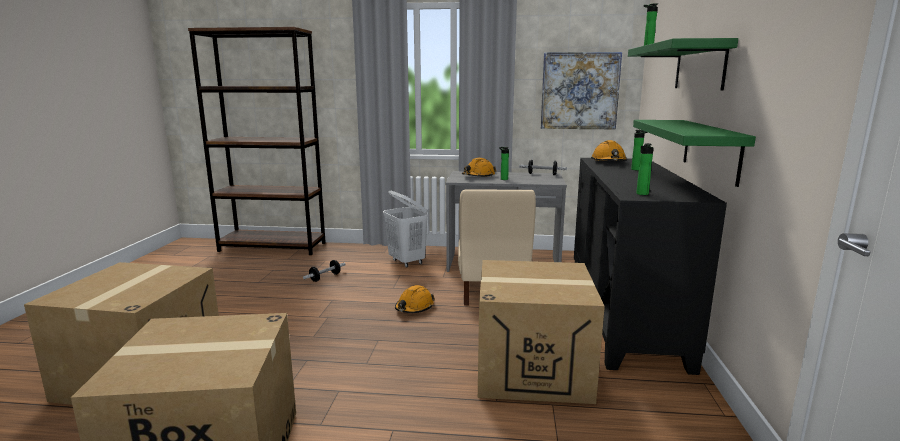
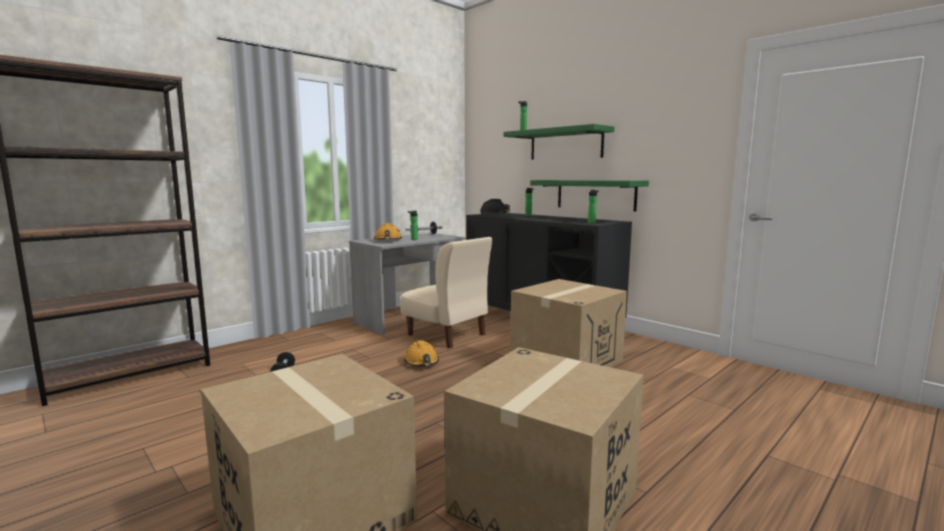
camera: 50 degrees left, 5 degrees down
white laundry basket [383,191,428,268] -> none
picture [541,52,622,129] -> none
orange hard hat [591,140,627,161] -> black hard hat [480,199,510,215]

